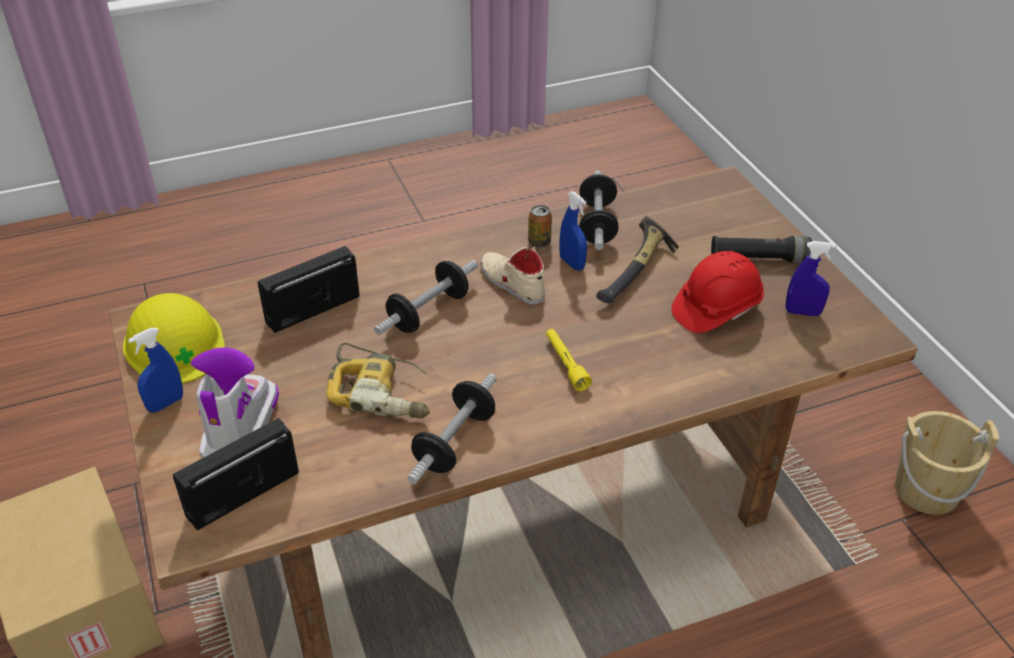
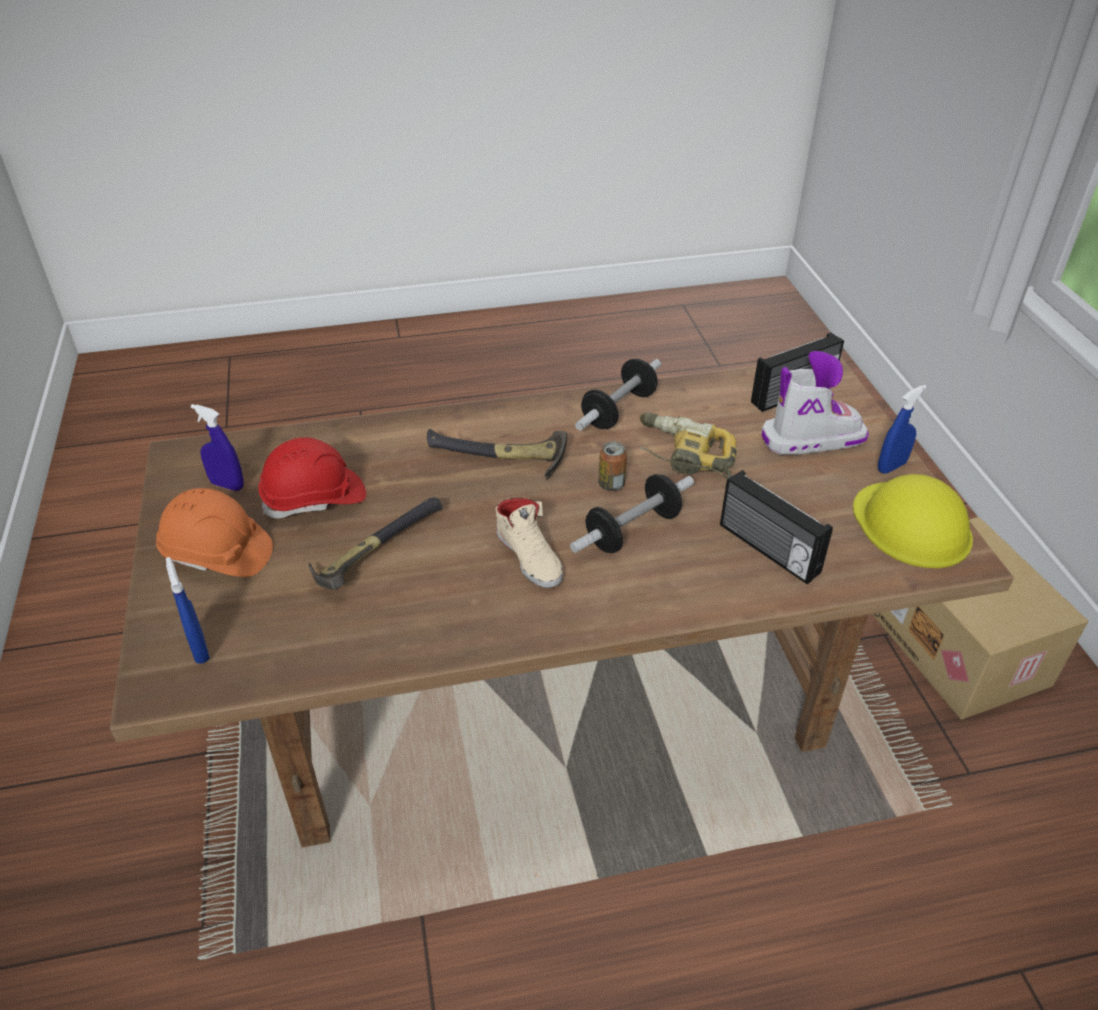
camera: 170 degrees left, 0 degrees up
boot [191,347,279,458] -> boot turned 120 degrees counterclockwise [761,351,869,455]
radio [258,246,360,333] -> radio turned 75 degrees clockwise [720,470,833,584]
can [528,205,552,248] -> can moved to [598,441,627,491]
yellow flashlight [546,329,592,391] -> hammer [427,429,567,481]
blue spray bottle [559,191,587,271] -> blue spray bottle moved to [166,557,210,664]
dumbbell [579,171,619,250] -> none
black flashlight [711,236,812,263] -> orange hard hat [156,488,273,577]
beige bucket [895,411,999,515] -> none

